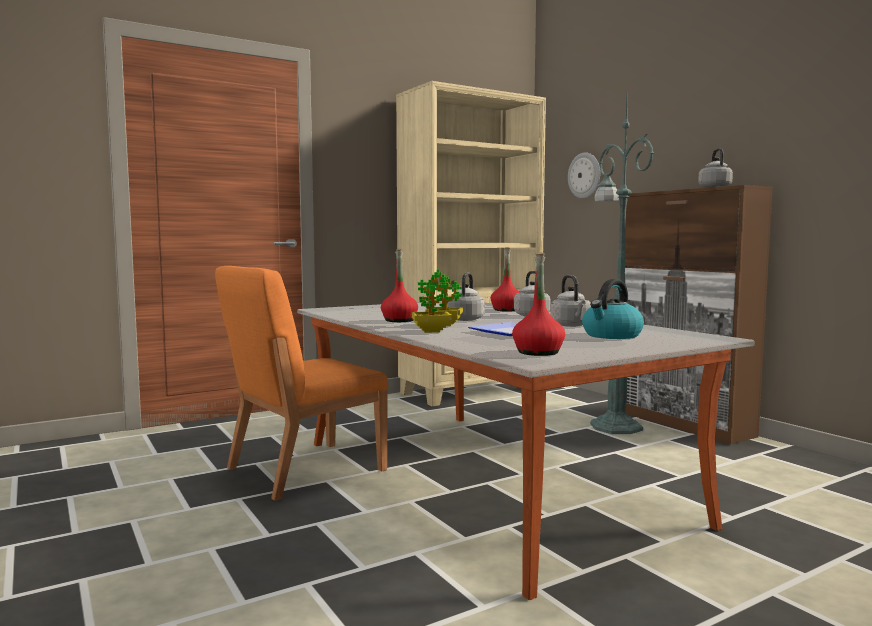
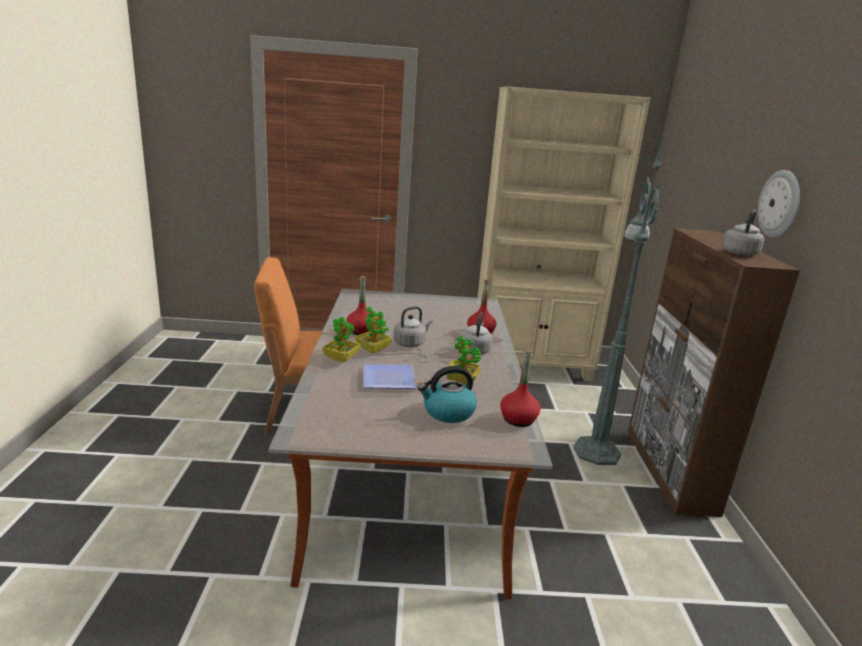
camera: 30 degrees right, 15 degrees up
red bottle [512,252,565,356] -> red bottle moved to [500,349,541,427]
grey kettle [550,275,591,327] -> potted plant [447,336,481,385]
wall clock [568,152,600,198] -> wall clock moved to [757,170,800,238]

